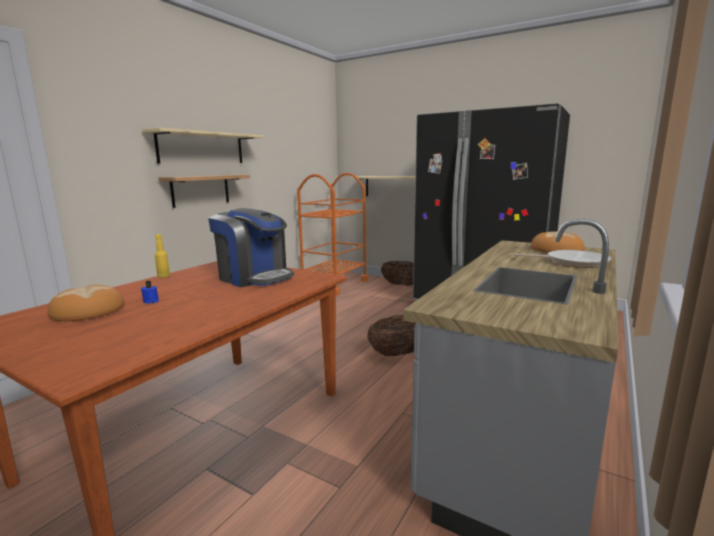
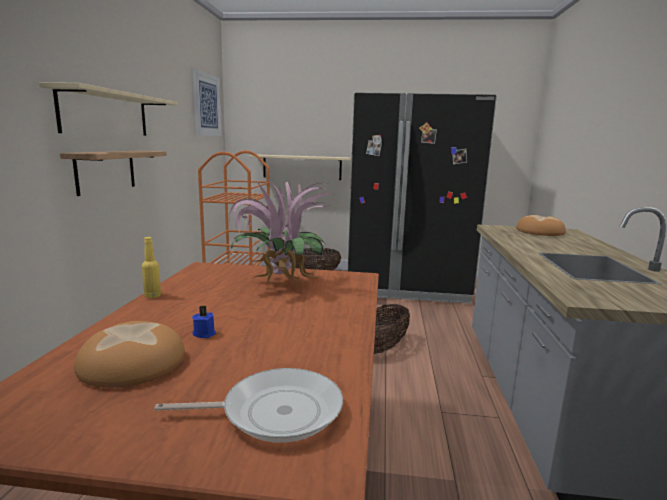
camera: 25 degrees left, 0 degrees up
coffee machine [208,208,294,287] -> potted plant [229,177,333,285]
frying pan [515,250,611,268] -> frying pan moved to [154,368,343,443]
none -> picture [192,69,222,136]

